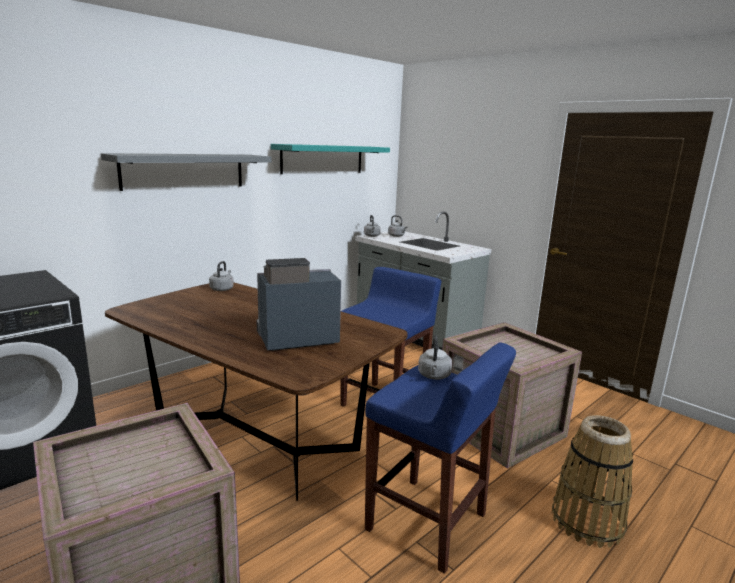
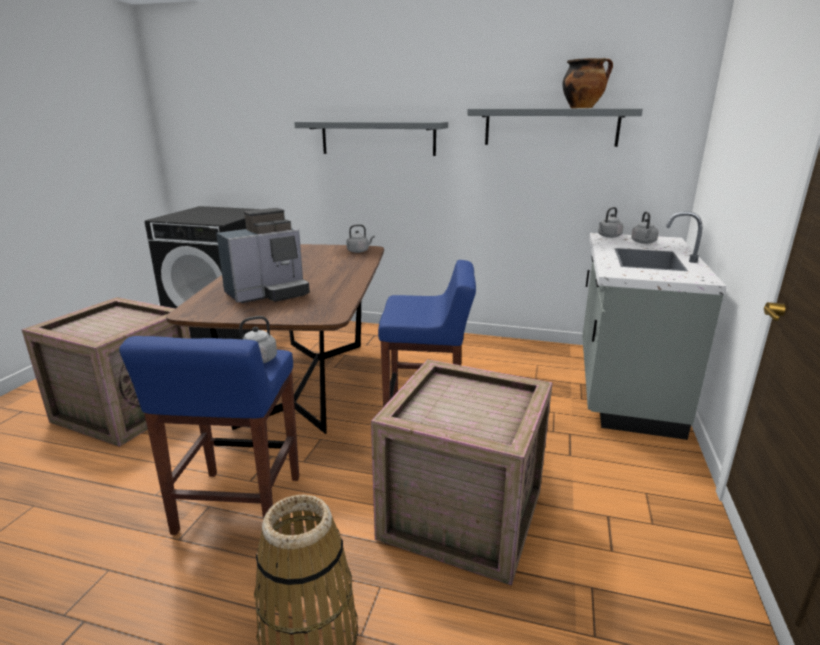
camera: 60 degrees right, 5 degrees up
coffee machine [256,258,341,351] -> coffee machine turned 105 degrees clockwise [216,208,310,303]
turquoise shelf [271,144,390,174] -> grey shelf [467,109,643,147]
none -> cooking pot [563,58,613,109]

